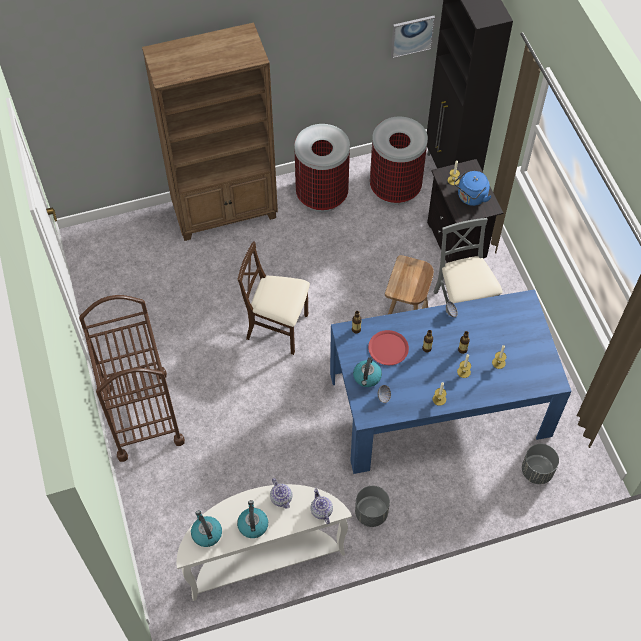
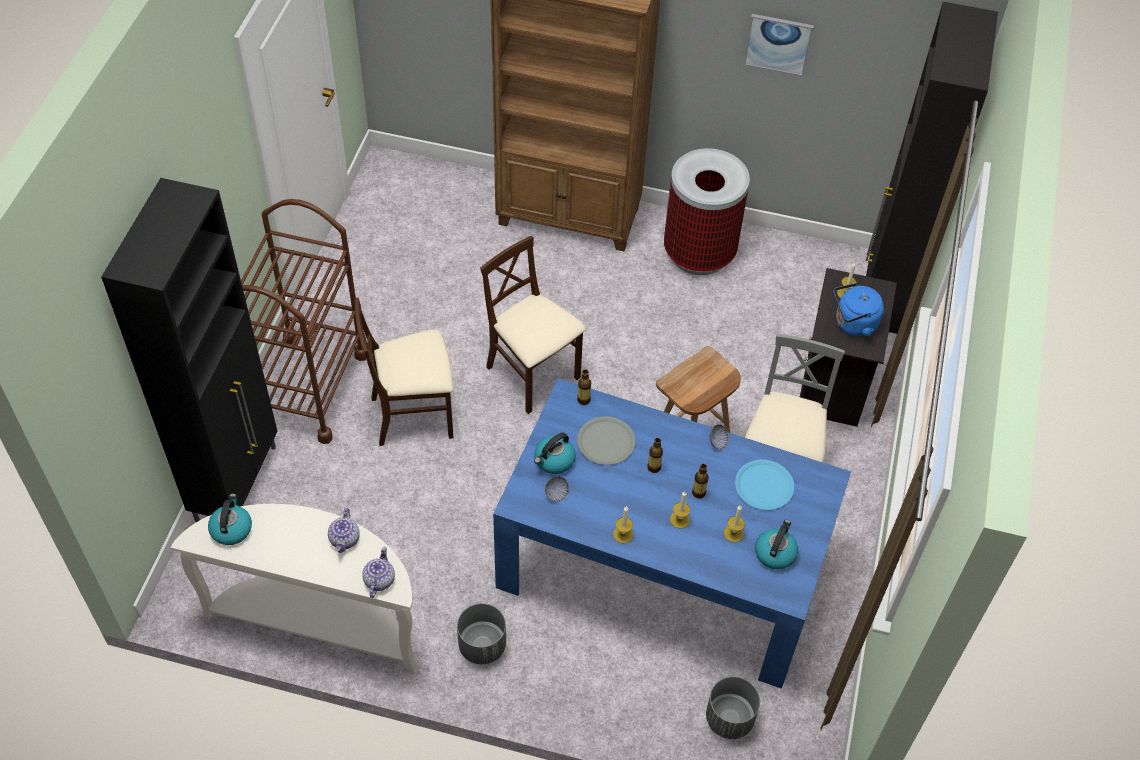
camera: 30 degrees right, 5 degrees down
kettle [237,500,268,538] -> kettle moved to [755,520,798,569]
red plate [368,330,409,365] -> grey plate [577,416,636,465]
trash can [370,117,428,205] -> none
picture [391,16,435,58] -> picture moved to [744,14,814,76]
none -> black cabinet [101,178,278,522]
none -> beige chair [355,297,453,446]
none -> blue plate [735,460,794,510]

